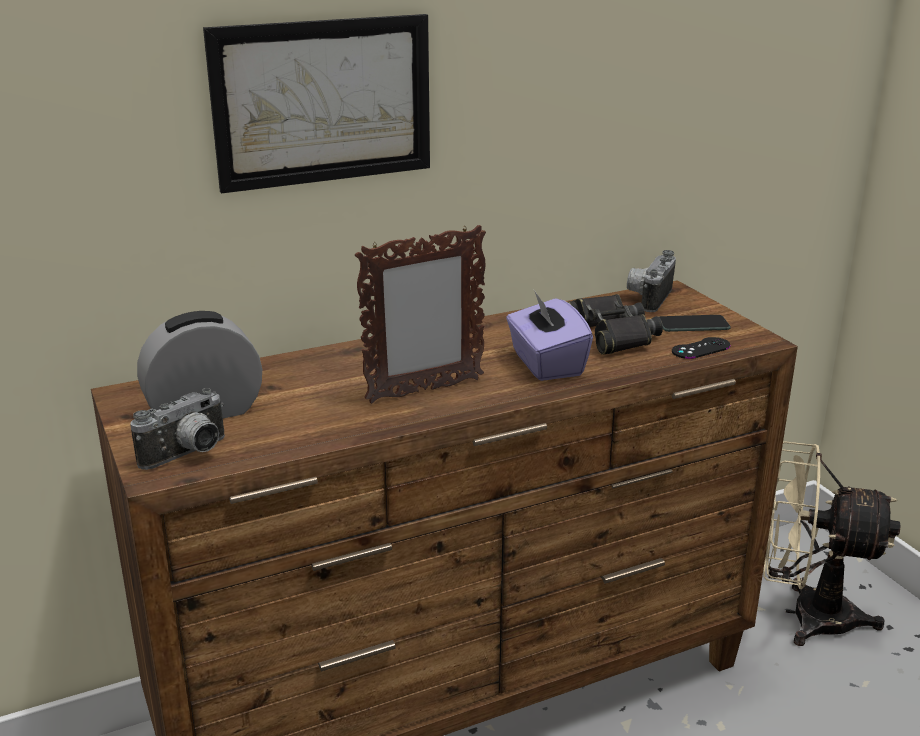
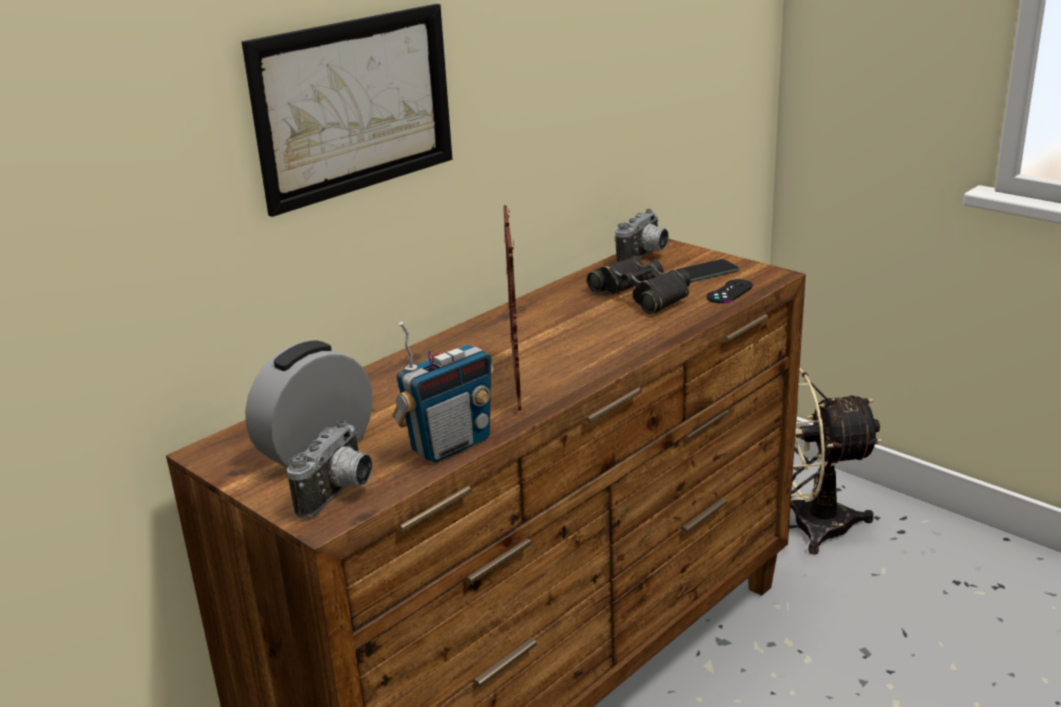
camera: 20 degrees left, 0 degrees up
picture frame [355,225,486,404] -> picture frame turned 135 degrees clockwise [503,205,521,410]
purple tissue box [506,290,593,381] -> none
camera [627,250,676,312] -> camera turned 150 degrees counterclockwise [615,209,669,262]
none -> radio [393,322,494,463]

